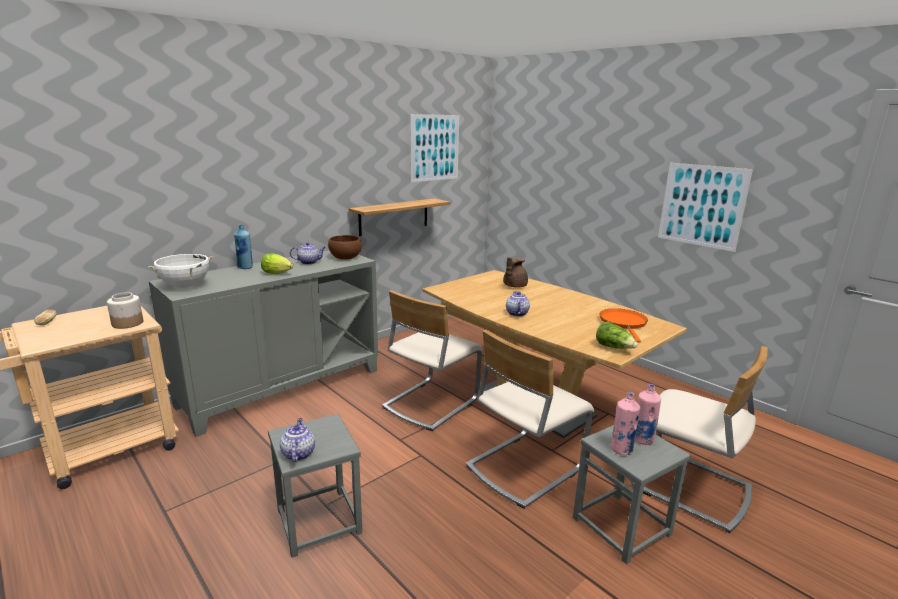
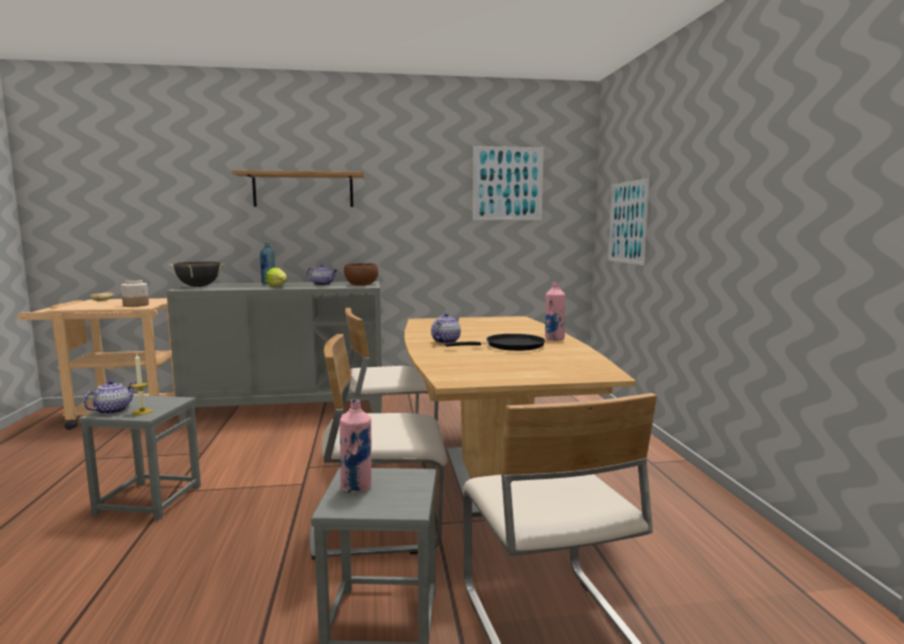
camera: 35 degrees right, 10 degrees down
white cooking pot [148,254,213,288] -> black cooking pot [169,261,225,287]
shelf [349,199,451,236] -> shelf moved to [232,170,365,207]
brown teapot [503,257,528,288] -> none
lettuce [596,321,638,349] -> none
orange frying pan [600,308,648,342] -> none
pink bottle [635,384,661,445] -> pink bottle moved to [545,282,565,340]
picture [658,163,753,252] -> picture moved to [608,178,649,265]
none -> candle [131,354,153,415]
none -> black frying pan [445,334,545,351]

